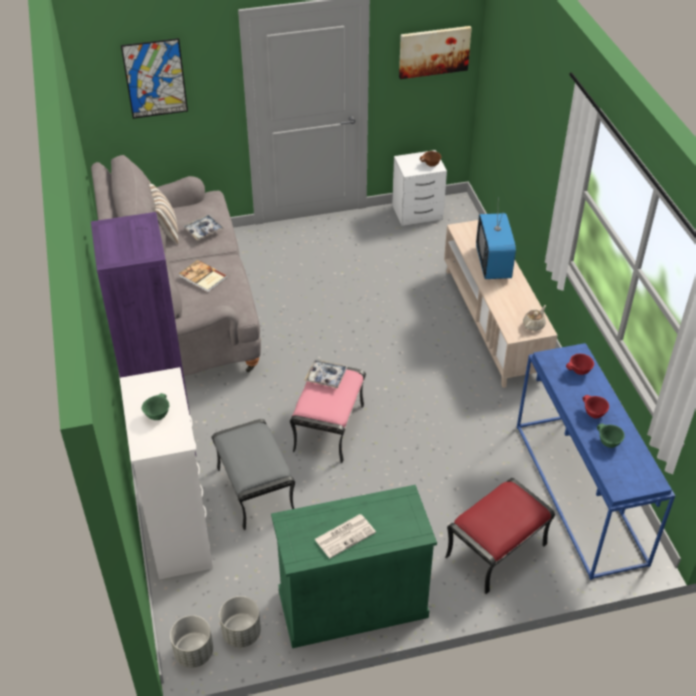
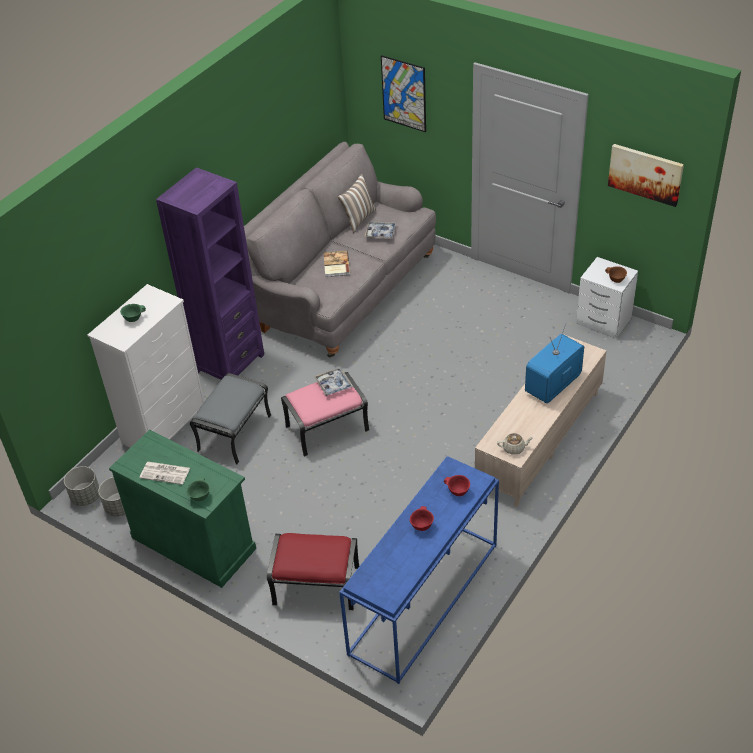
camera: 50 degrees right, 0 degrees up
green bowl [597,423,625,448] -> green bowl moved to [186,478,210,501]

